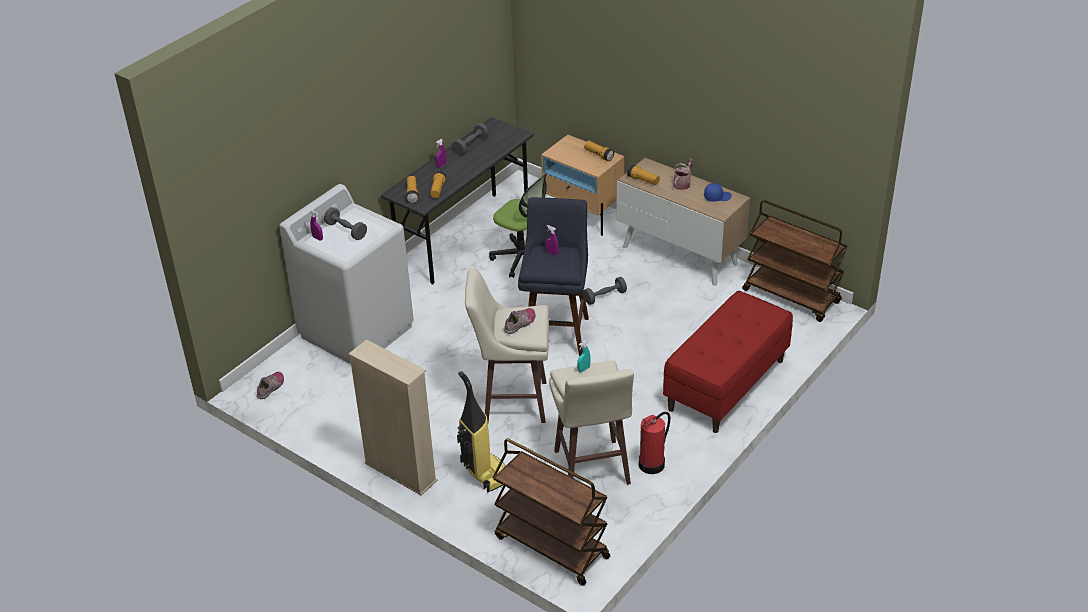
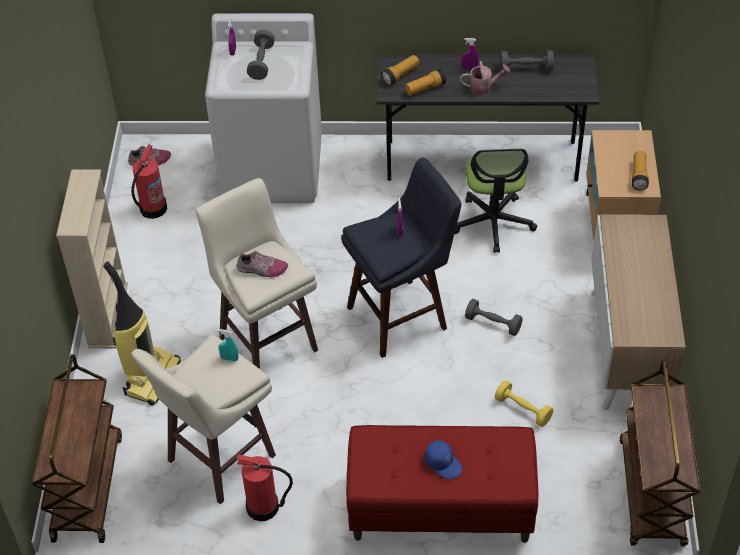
camera: 55 degrees right, 10 degrees up
flashlight [627,165,660,185] -> none
watering can [673,158,695,190] -> watering can moved to [460,61,510,95]
blue cap [704,183,732,202] -> blue cap moved to [425,441,462,479]
none -> fire extinguisher [132,144,167,219]
none -> yellow dumbbell [495,380,553,427]

